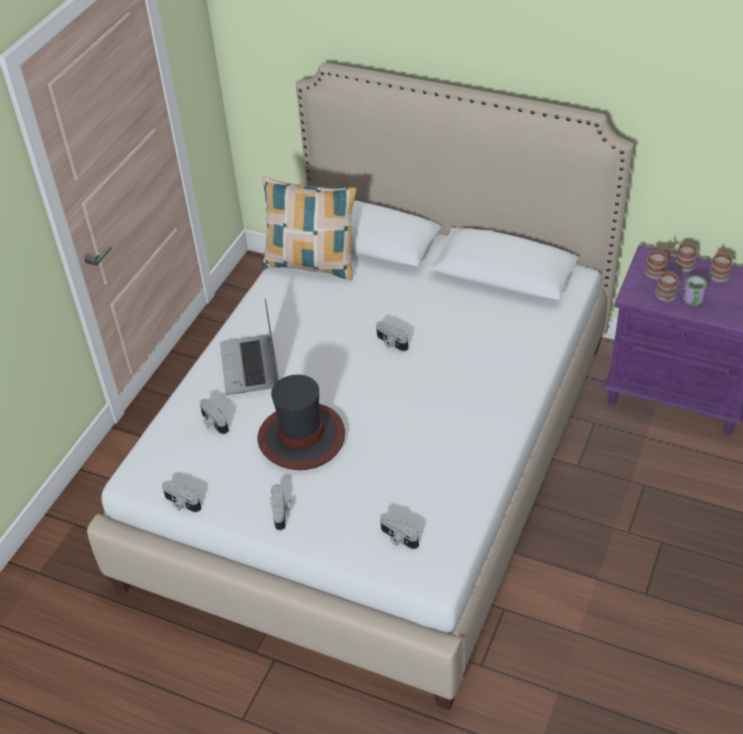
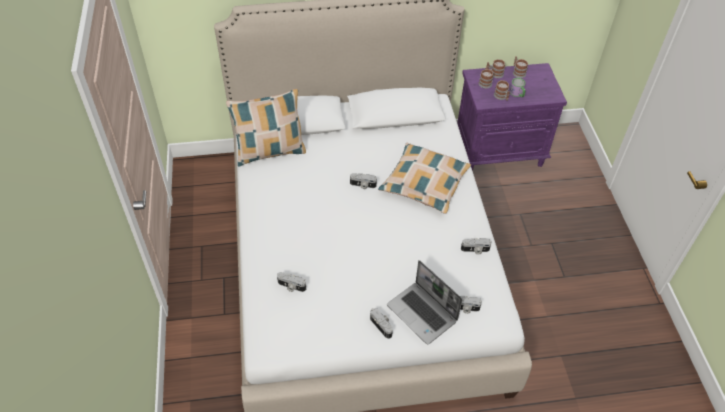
camera: 35 degrees left, 5 degrees up
camera [162,481,201,513] -> camera moved to [461,238,492,255]
laptop [220,299,279,395] -> laptop moved to [387,260,462,344]
hat [258,375,345,470] -> none
none -> pillow [378,143,471,214]

